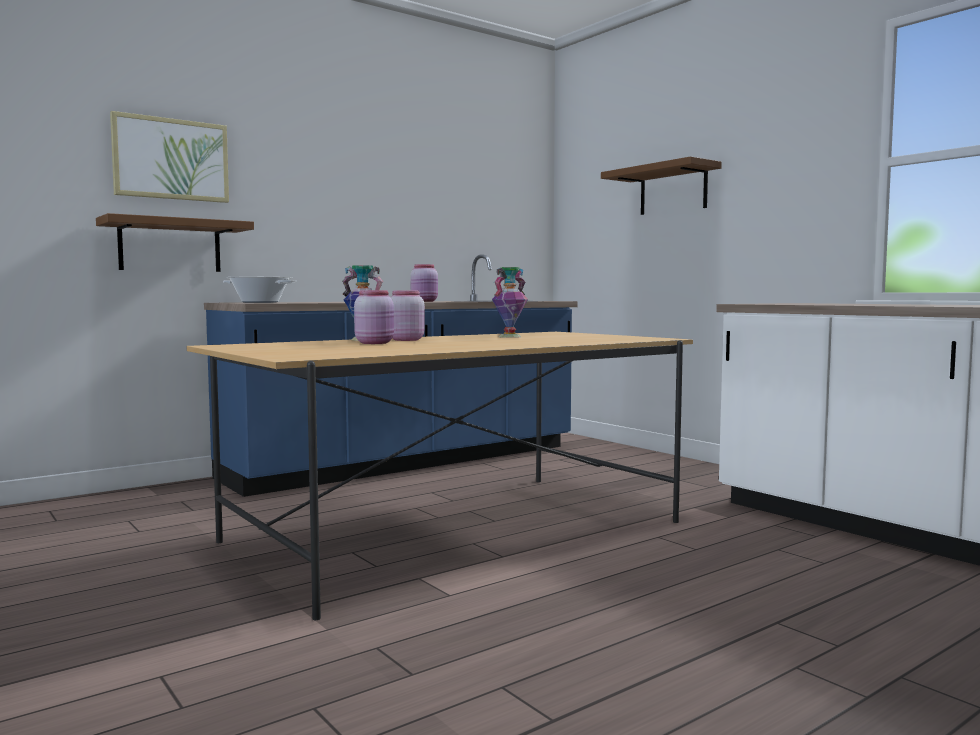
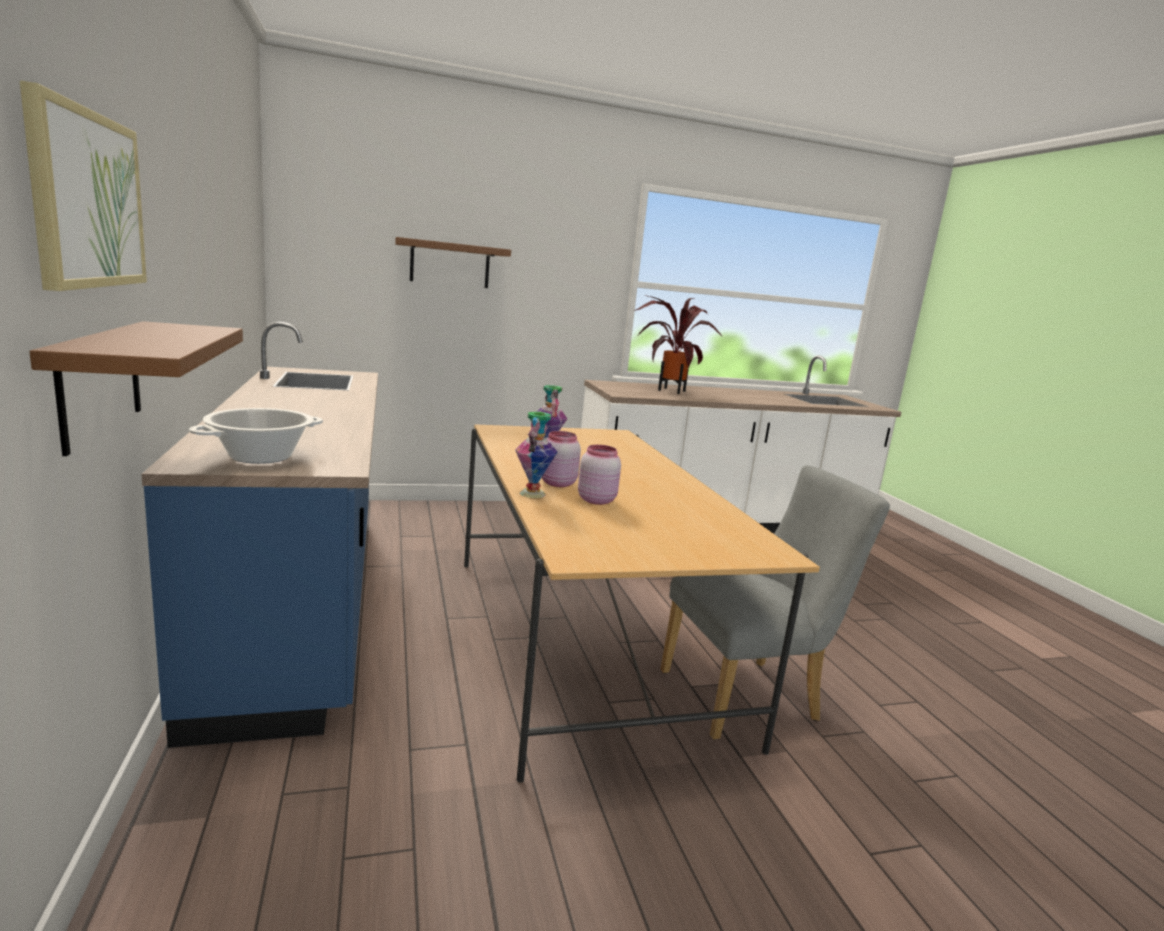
camera: 70 degrees left, 10 degrees up
pink jar [411,264,438,302] -> none
none -> potted plant [634,295,722,394]
none -> grey chair [661,465,890,740]

